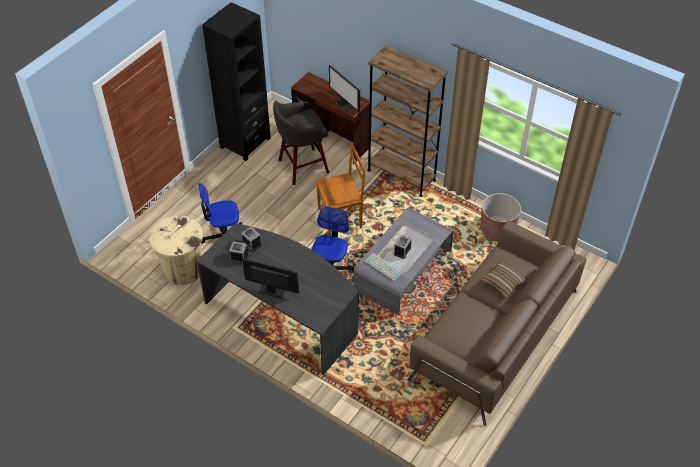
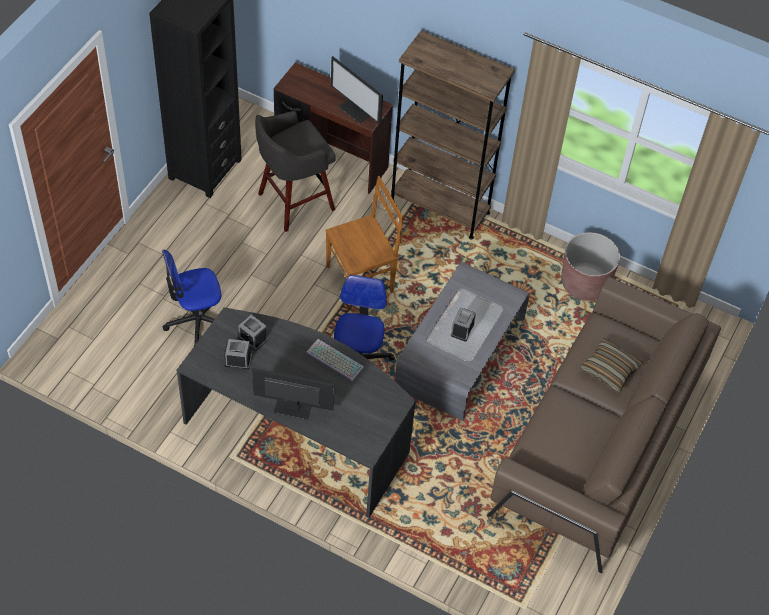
camera: 10 degrees left, 5 degrees up
beige trash can [149,215,203,285] -> none
keyboard [365,253,402,281] -> keyboard moved to [306,339,364,381]

